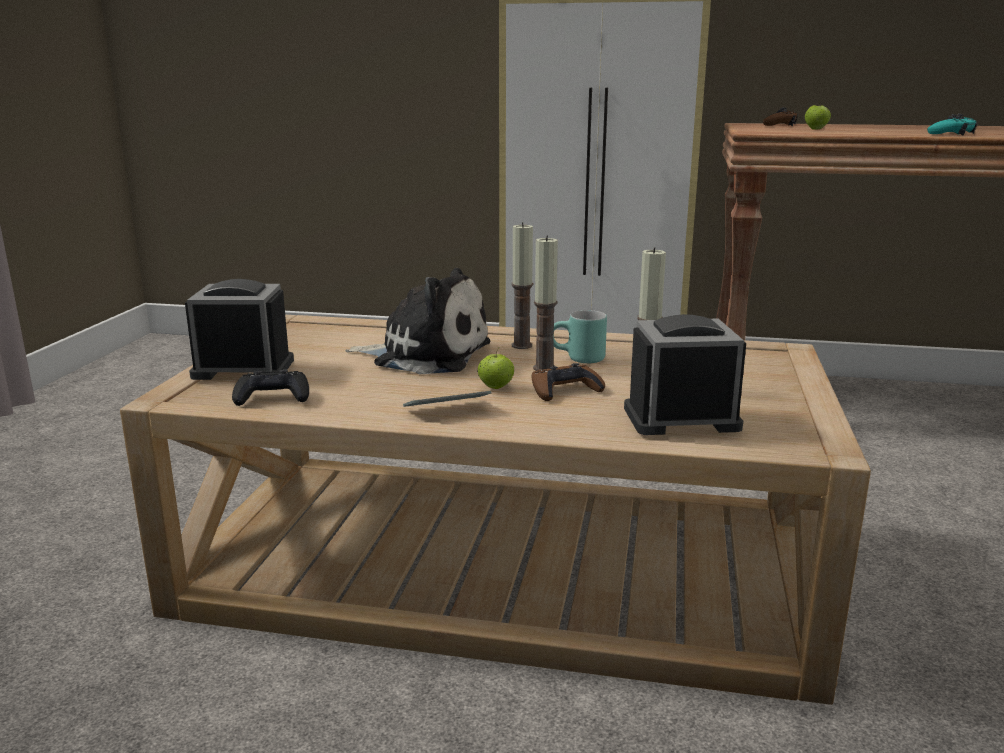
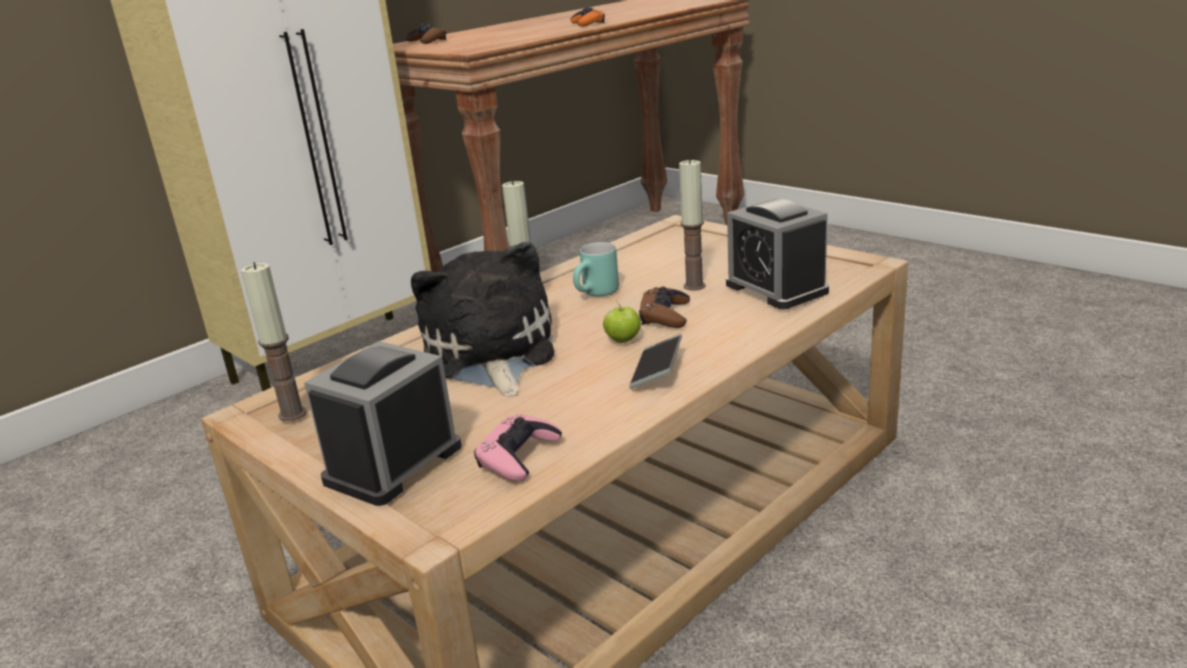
camera: 55 degrees left, 5 degrees up
black game controller [232,370,309,406] -> pink game controller [474,414,562,481]
plush toy [345,268,491,374] -> plush toy turned 60 degrees counterclockwise [411,242,554,397]
candle [533,235,558,370] -> candle moved to [241,262,307,421]
alarm clock [624,314,746,435] -> alarm clock turned 60 degrees counterclockwise [726,198,829,309]
apple [805,101,831,130] -> none
turquoise game controller [927,113,978,135] -> orange game controller [570,6,605,27]

